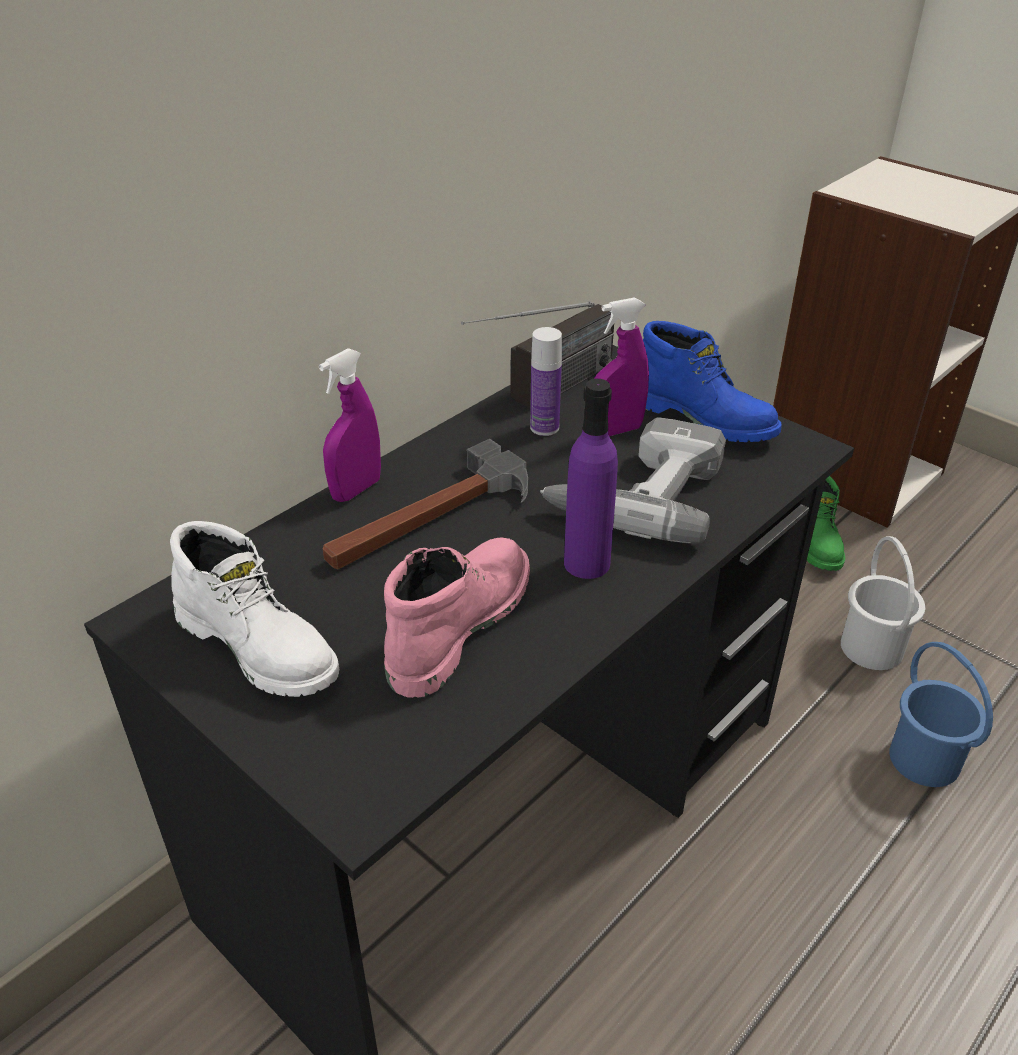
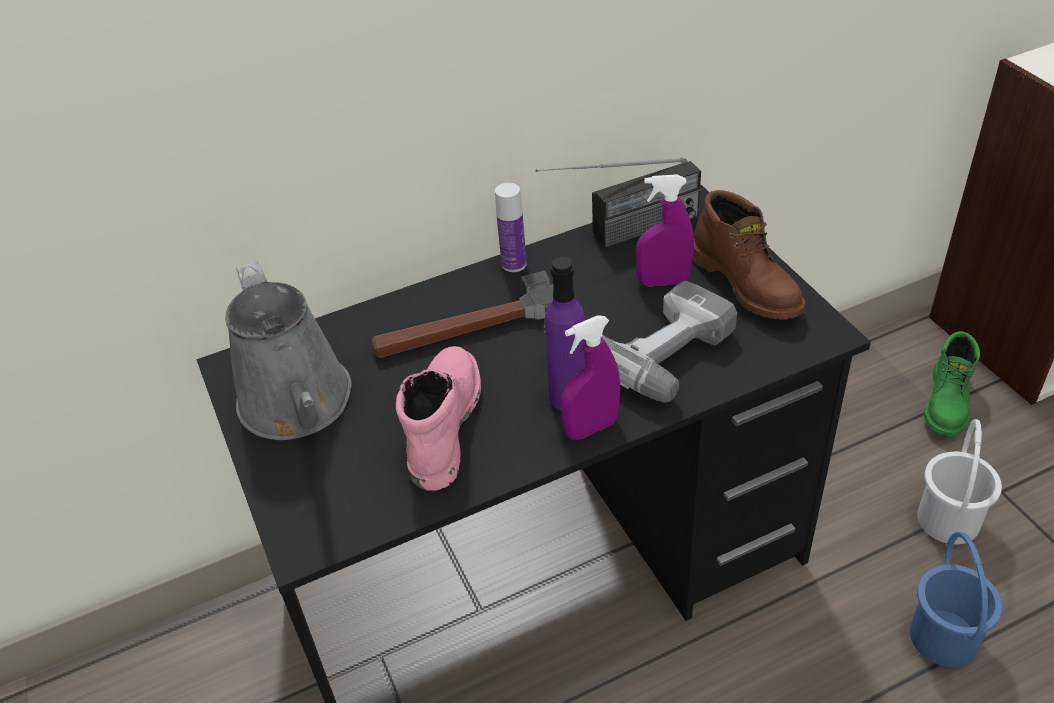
camera: 25 degrees right, 5 degrees up
white boot [170,521,339,697] -> grey watering can [225,261,352,440]
purple spray bottle [319,348,381,502] -> purple spray bottle moved to [561,315,620,440]
pink boot [384,537,530,698] -> pink boot turned 45 degrees counterclockwise [396,346,481,491]
bottle [530,327,562,436] -> bottle moved to [495,183,527,272]
blue boot [643,321,782,442] -> brown boot [693,190,805,320]

